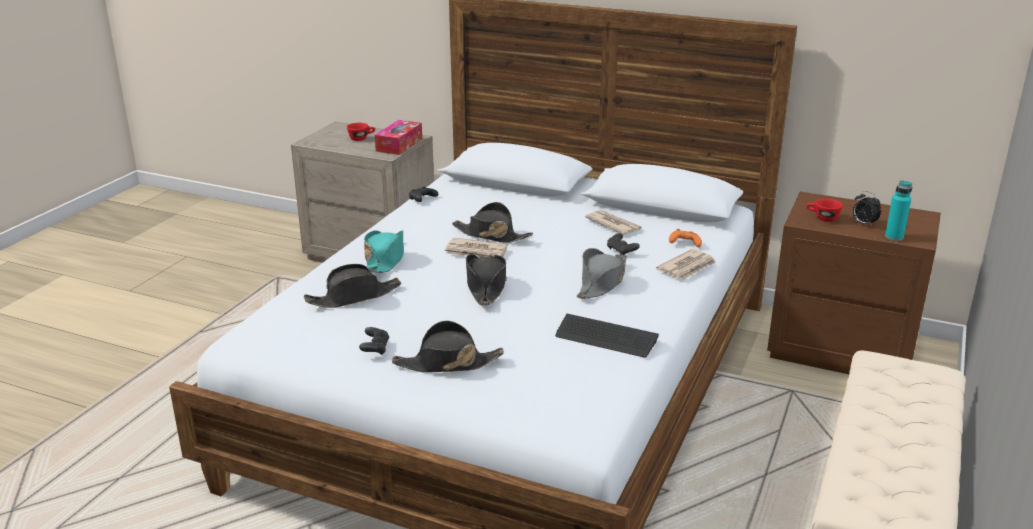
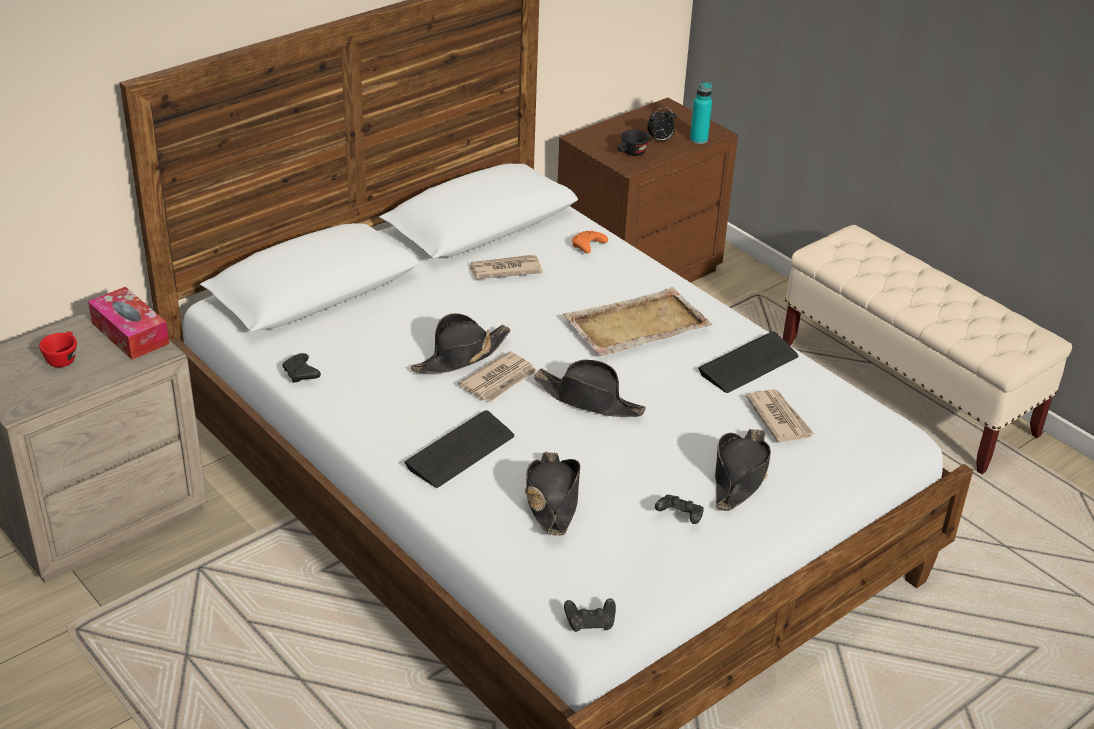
camera: 65 degrees left, 10 degrees up
turquoise hat [364,230,404,273] -> keyboard [404,410,514,488]
grey hat [577,248,627,299] -> beige tray [563,287,713,356]
black game controller [607,233,640,255] -> black game controller moved to [564,599,616,632]
newspaper [656,249,716,280] -> newspaper moved to [746,389,814,443]
red cup [806,198,843,222] -> black cup [617,129,650,156]

